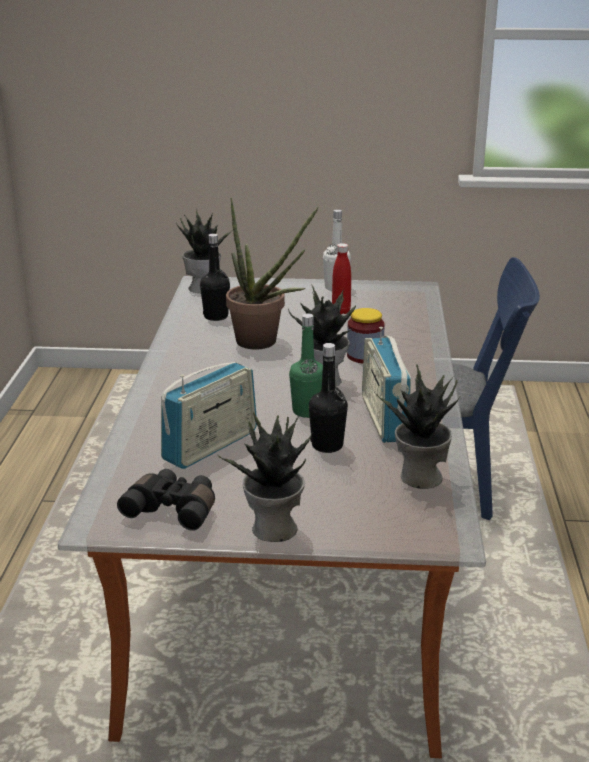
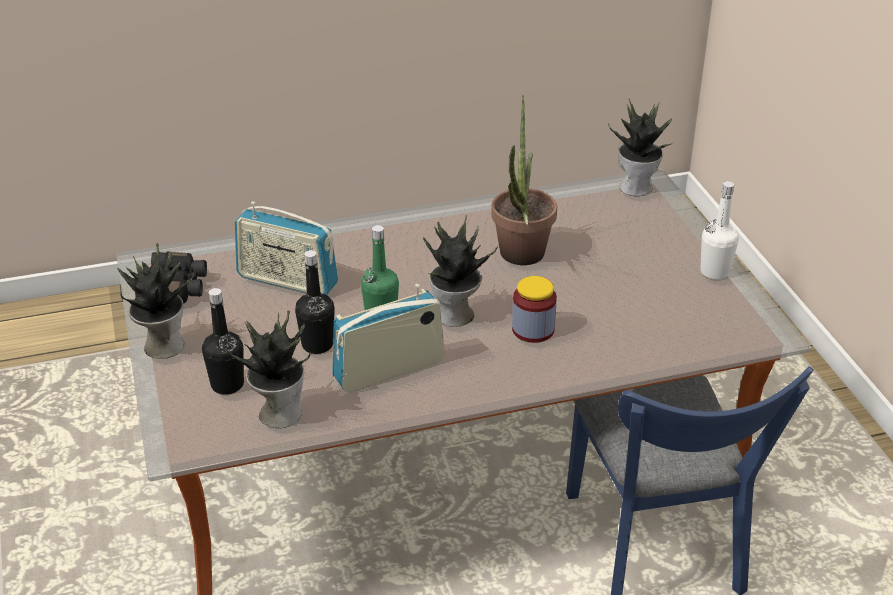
camera: 70 degrees right, 10 degrees up
black bottle [200,234,230,321] -> black bottle moved to [202,288,244,395]
red bottle [332,243,351,314] -> none

